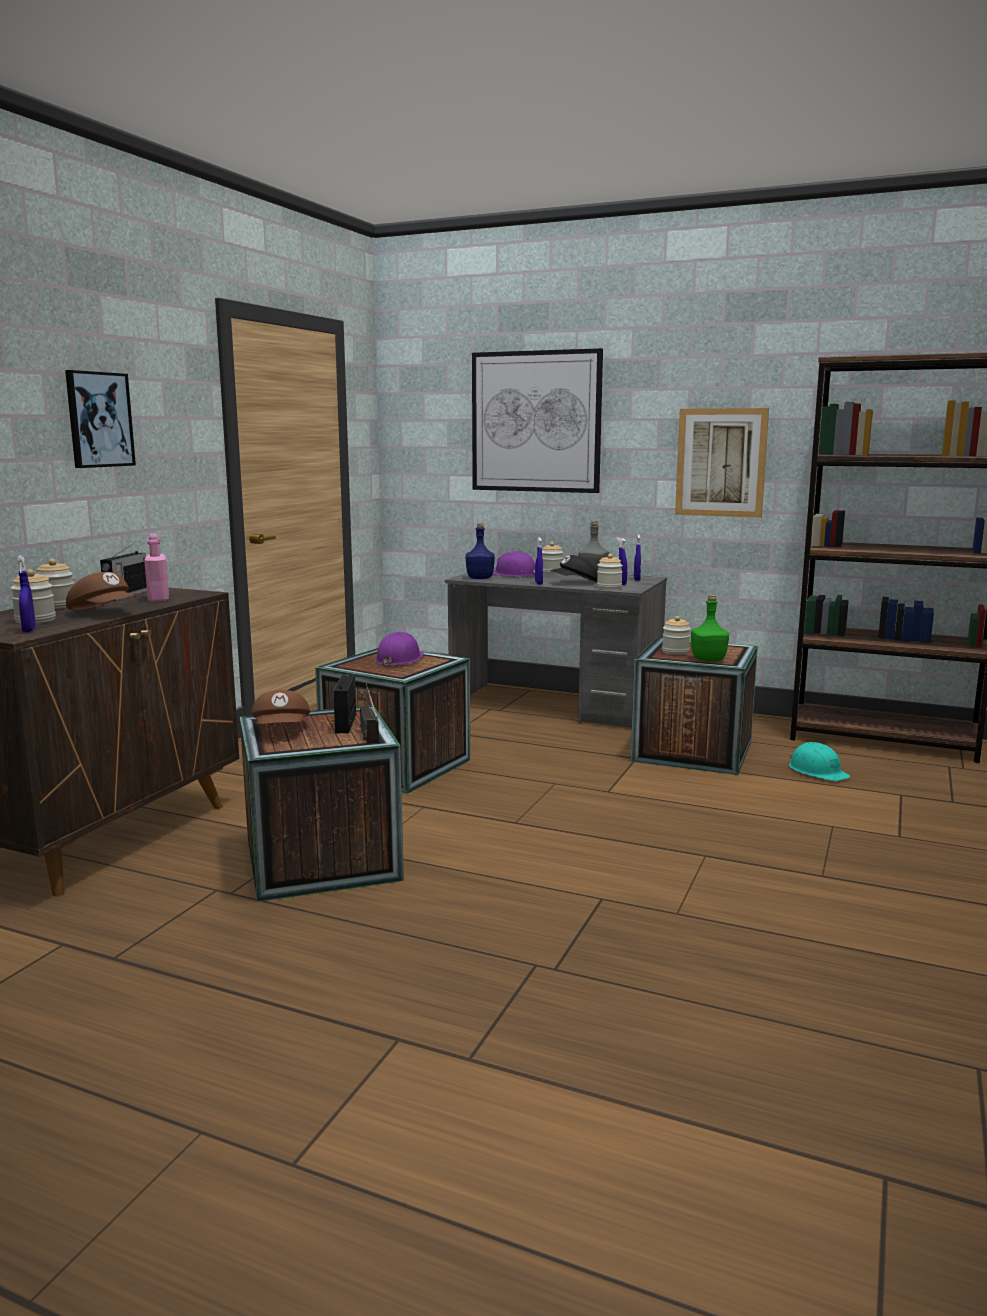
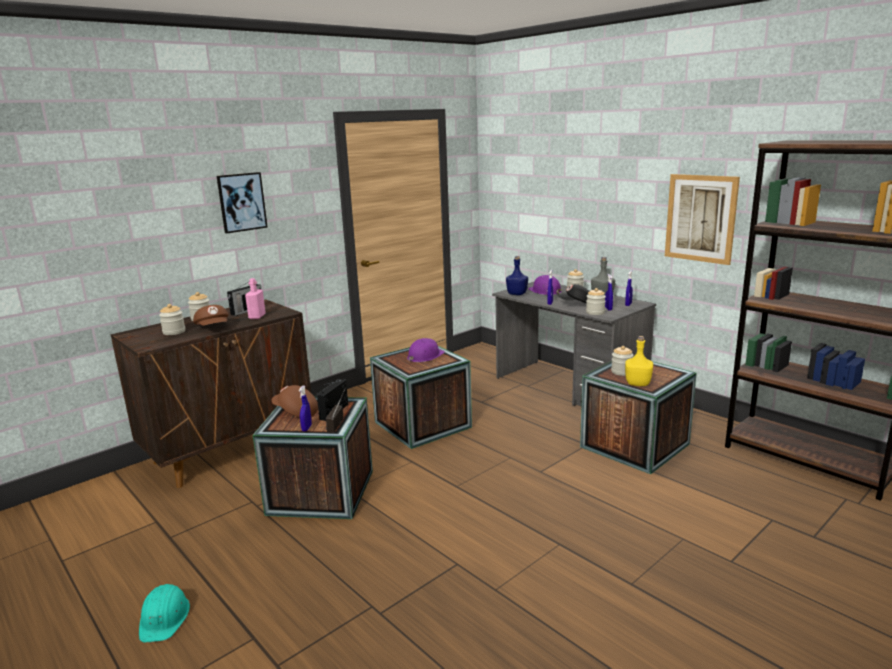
camera: 25 degrees right, 5 degrees up
blue spray bottle [17,555,36,632] -> blue spray bottle moved to [299,385,312,431]
brown cap [251,690,310,724] -> brown cap turned 105 degrees clockwise [272,385,318,417]
picture [472,348,603,493] -> none
green bottle [691,595,729,661] -> yellow bottle [625,336,653,386]
turquoise hard hat [789,742,851,781] -> turquoise hard hat moved to [139,584,190,642]

